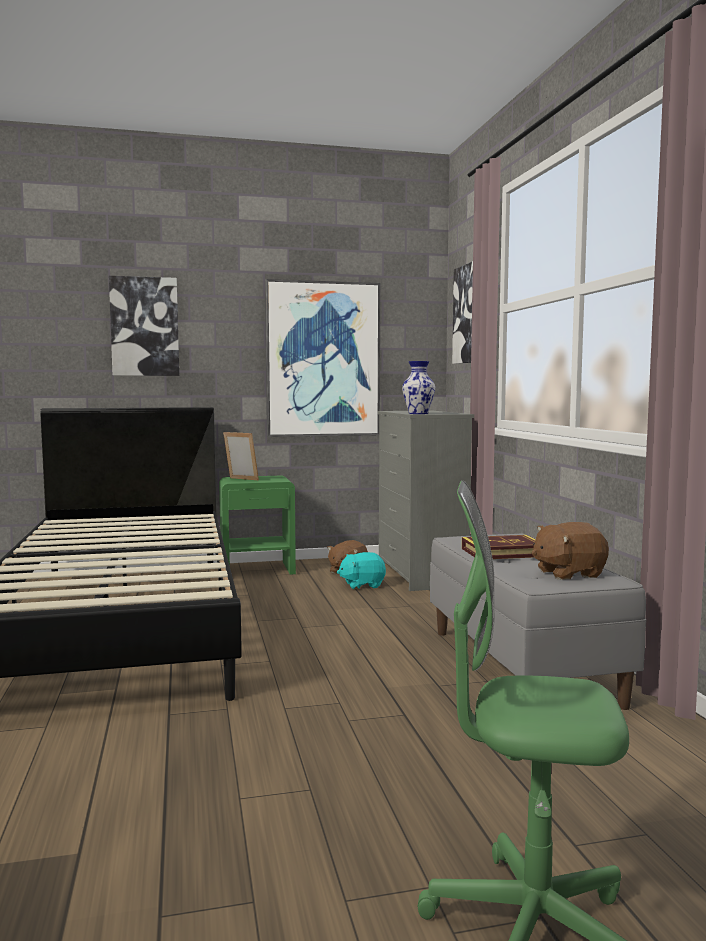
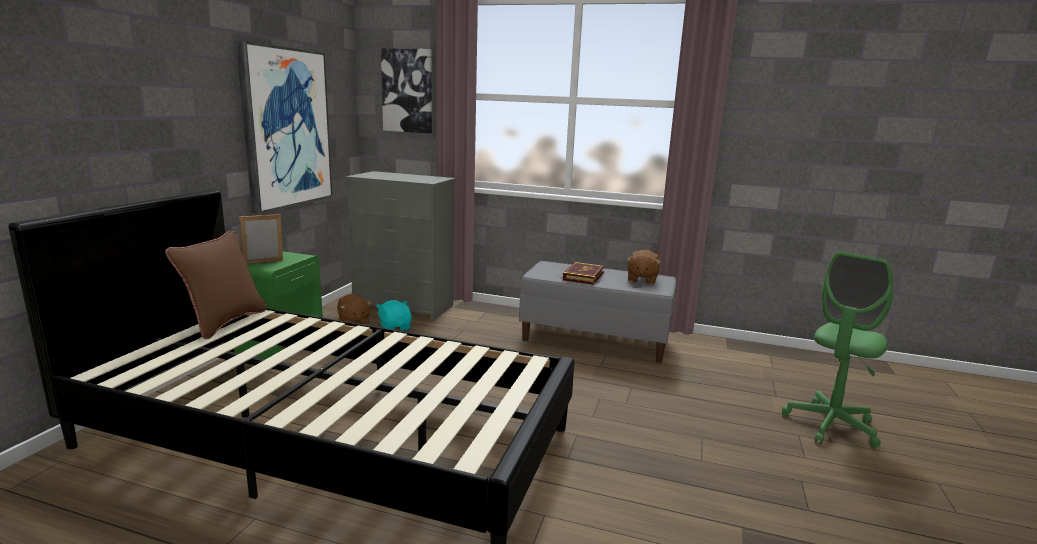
camera: 60 degrees left, 10 degrees up
picture [109,276,179,376] -> none
turquoise plush toy [337,552,386,589] -> turquoise plush toy turned 135 degrees clockwise [376,300,412,331]
vase [402,361,435,414] -> none
none -> brown pillow [165,231,266,339]

